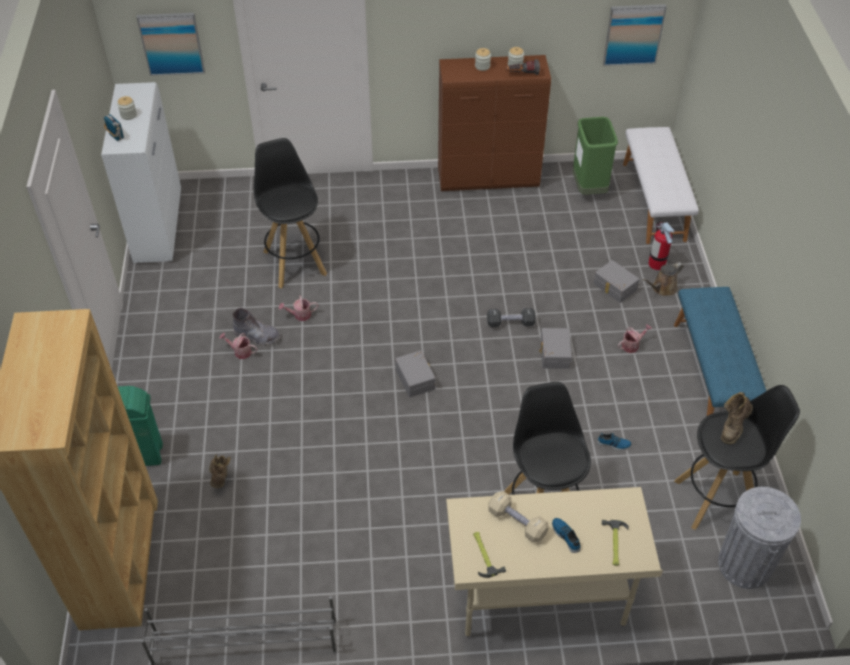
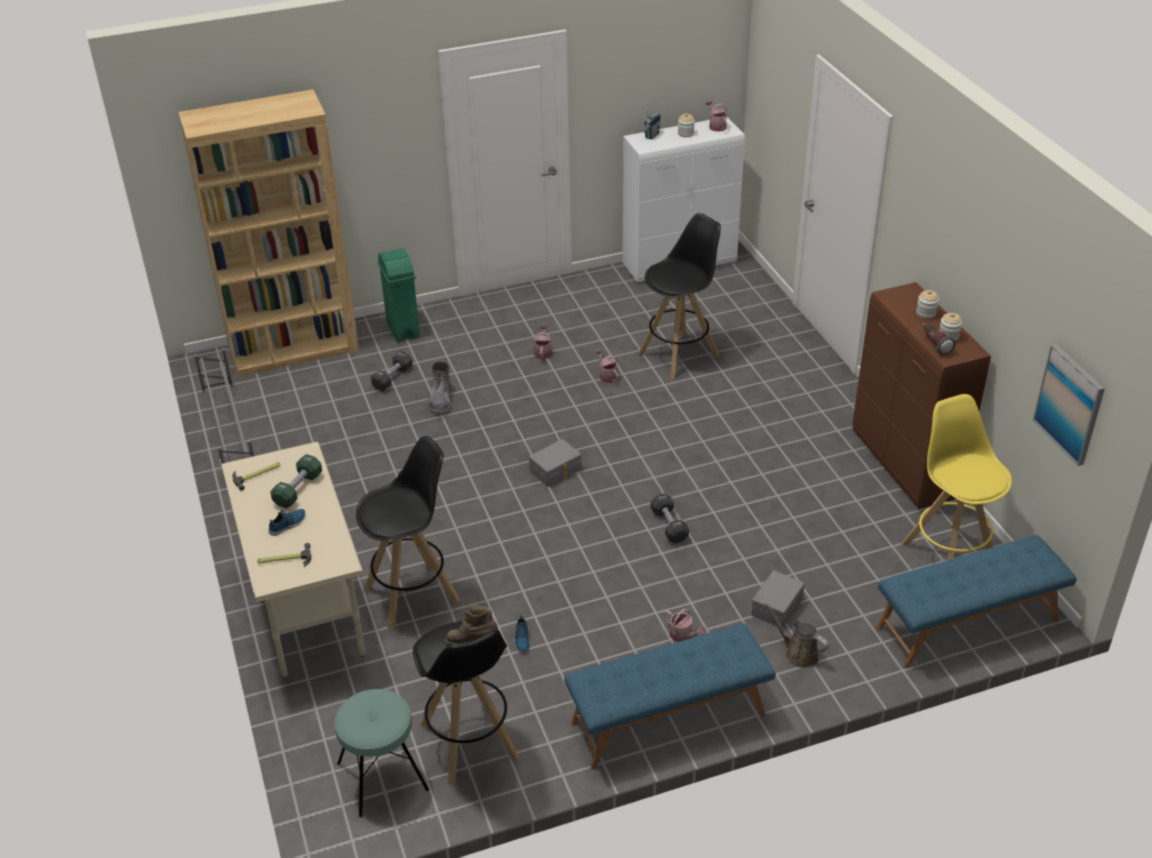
camera: 75 degrees right, 10 degrees down
picture [136,13,205,76] -> none
brown boot [209,455,231,488] -> black dumbbell [371,351,413,391]
grey boot [232,308,280,346] -> grey boot moved to [428,361,451,415]
beige dumbbell [488,491,549,543] -> green dumbbell [270,454,322,508]
grey storage box [539,328,572,369] -> none
green trash can [573,117,618,195] -> yellow stool [902,394,1012,560]
white bench [623,127,699,244] -> blue bench [877,535,1077,668]
fire extinguisher [648,222,674,270] -> none
grey trash can [718,487,801,589] -> turquoise stool [335,689,429,817]
none -> watering can [705,101,727,132]

